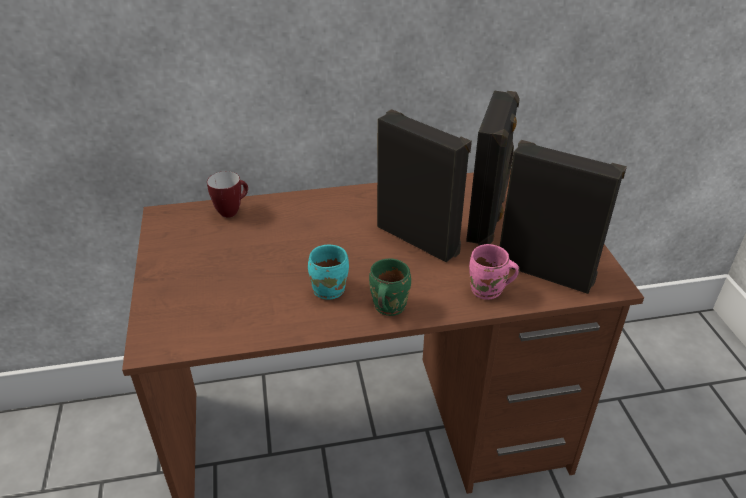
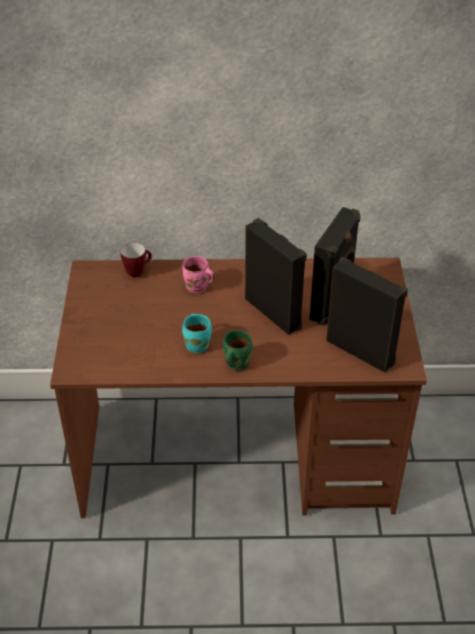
camera: 10 degrees right, 5 degrees up
pink mug [469,244,520,300] -> pink mug moved to [182,256,215,293]

